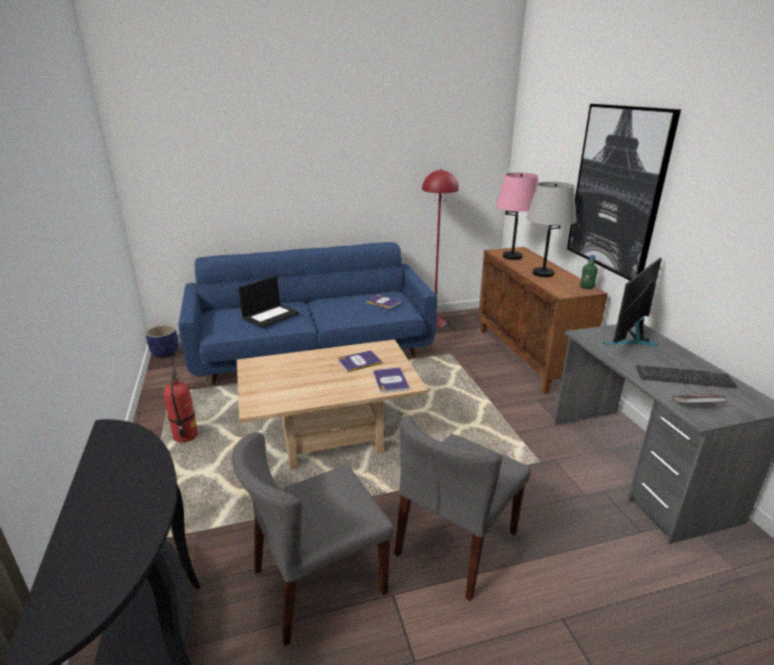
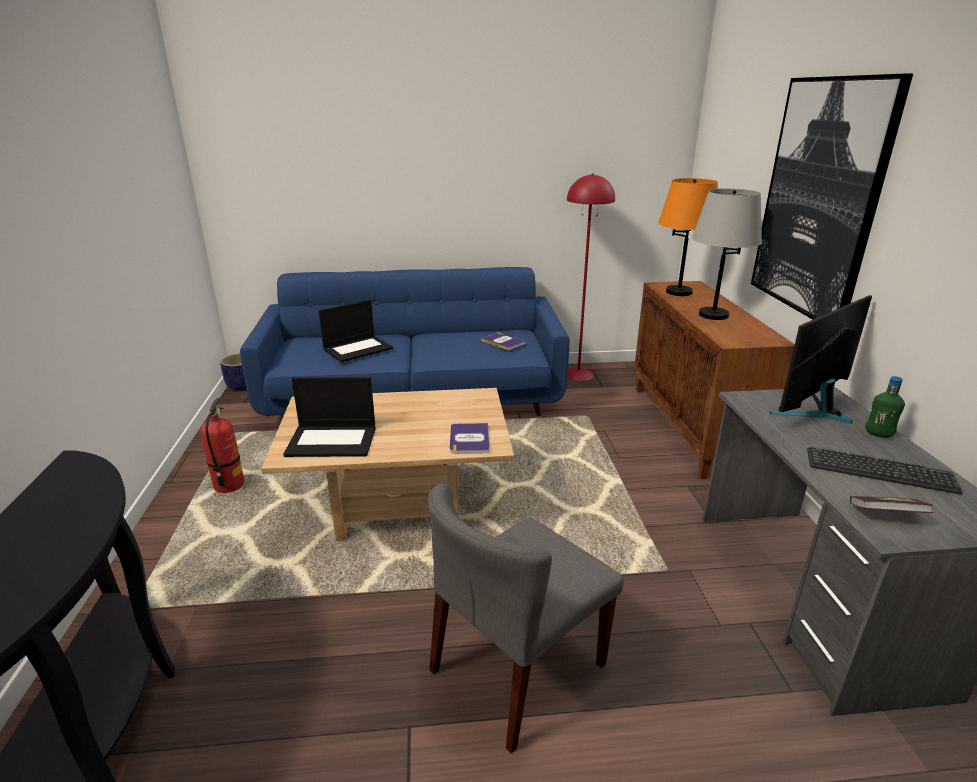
camera: 10 degrees right, 0 degrees up
grey chair [232,432,394,646] -> none
book [338,351,383,372] -> none
pink table lamp [496,173,538,260] -> orange table lamp [658,178,718,296]
green bottle [580,255,598,289] -> green bottle moved to [865,376,905,438]
none -> laptop [283,377,376,457]

